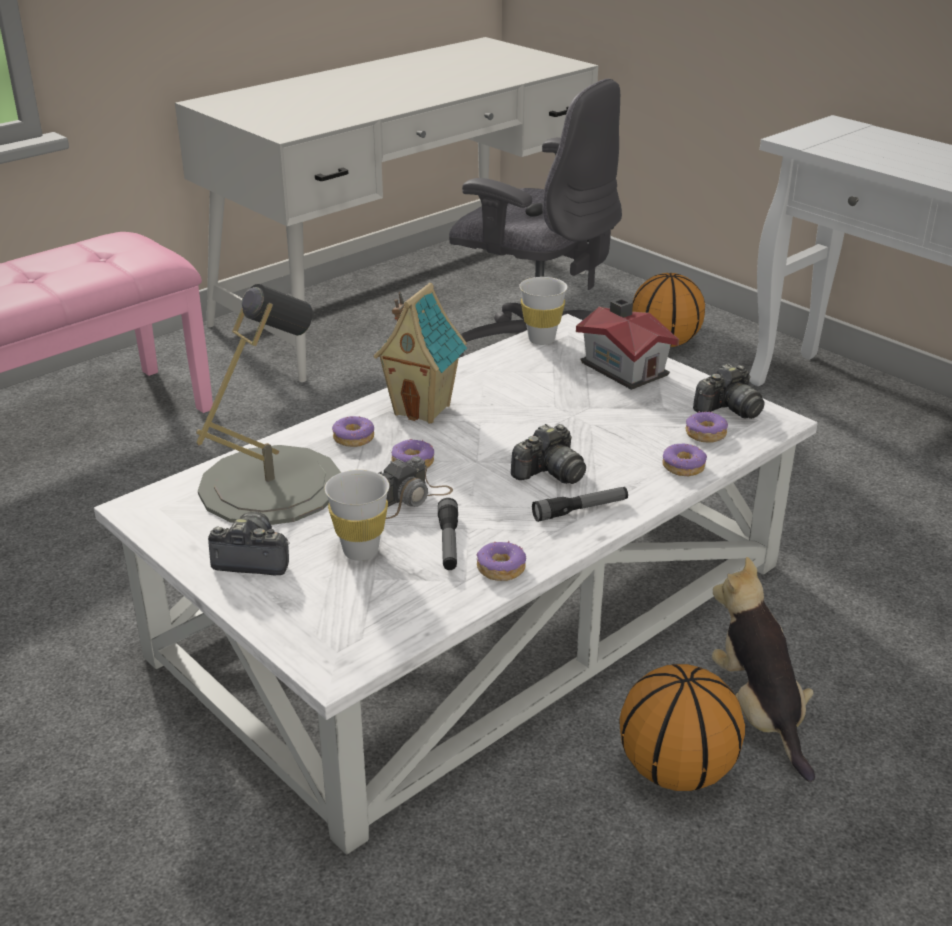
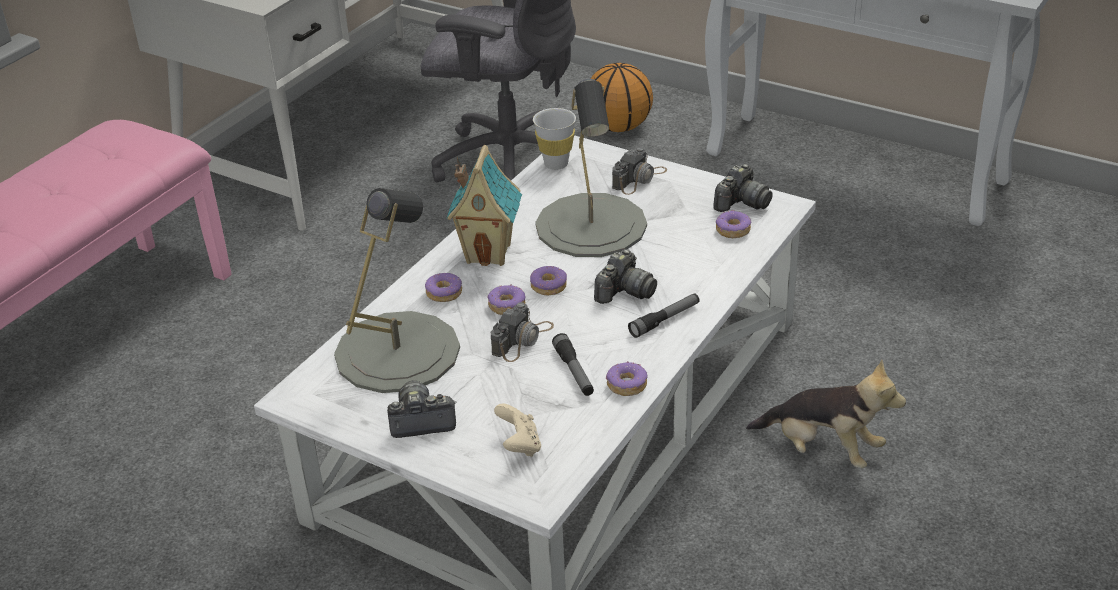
camera: 15 degrees left, 5 degrees up
white cup [325,470,389,561] -> none
toy house [576,298,679,390] -> camera [612,147,667,195]
basketball [619,664,745,791] -> none
donut [662,444,707,476] -> donut moved to [530,266,567,296]
plush toy [712,557,815,782] -> plush toy turned 150 degrees clockwise [746,359,906,469]
none -> beige game controller [494,404,541,457]
none -> grey table lamp [535,79,647,257]

